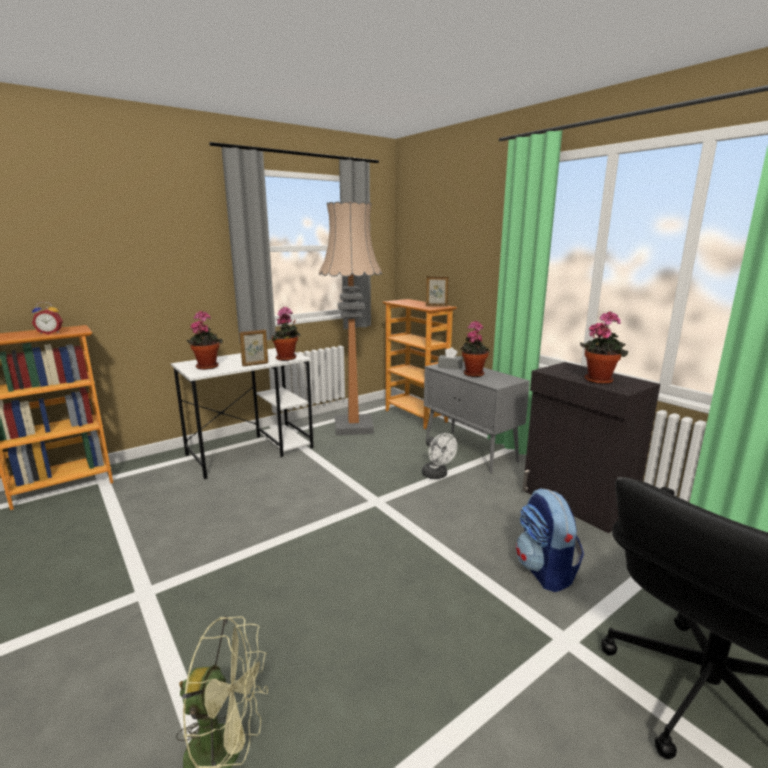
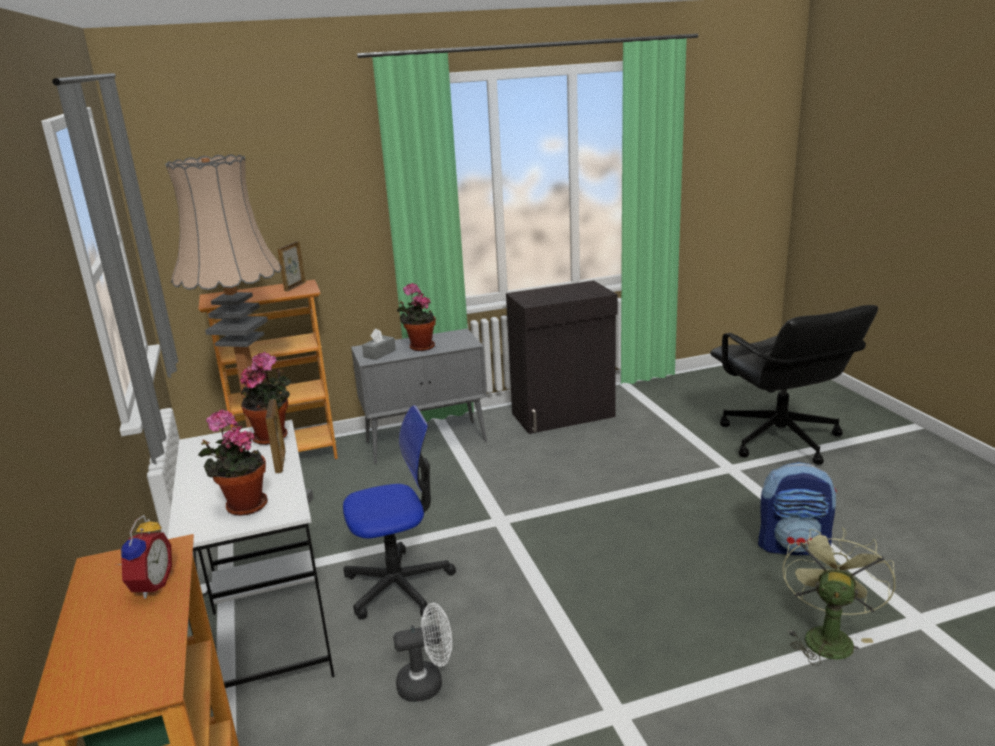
camera: 70 degrees left, 5 degrees up
white fan [422,433,457,479] -> white fan moved to [393,603,452,702]
backpack [516,488,584,592] -> backpack moved to [758,462,837,555]
potted plant [580,311,628,384] -> none
none -> office chair [343,405,456,620]

